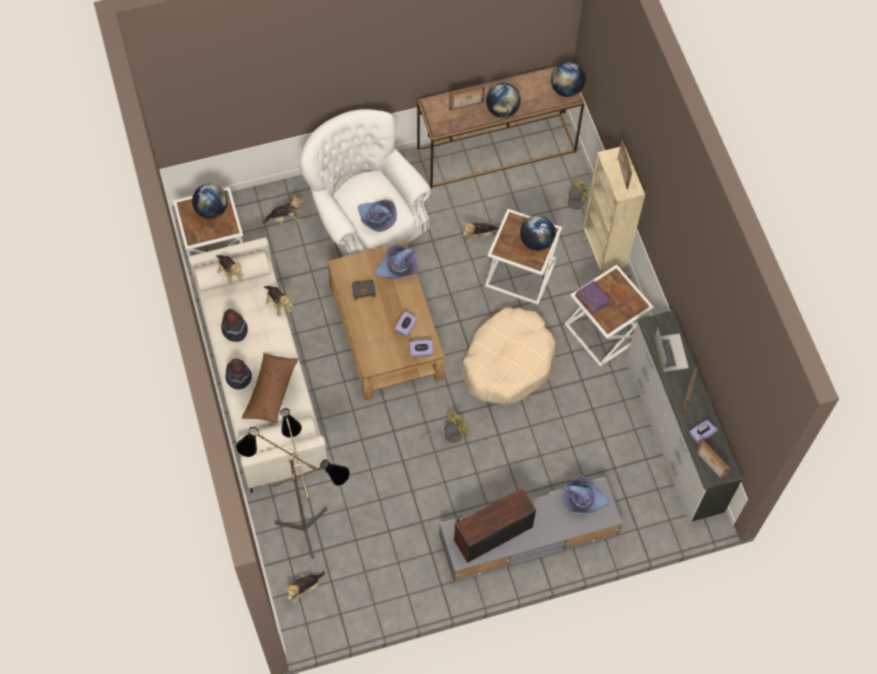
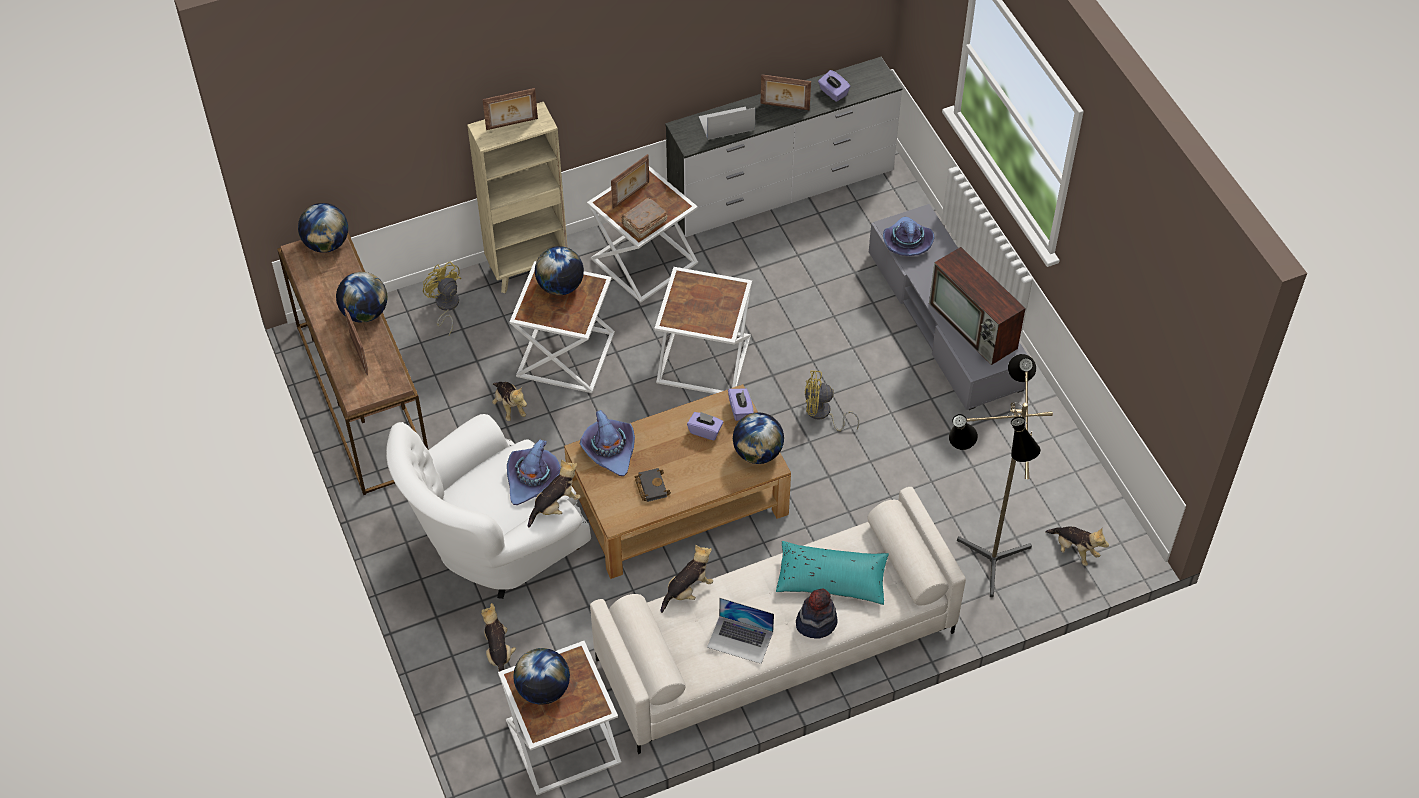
camera: 95 degrees left, 10 degrees down
plush toy [216,255,244,286] -> plush toy moved to [528,460,581,528]
hat [221,309,248,342] -> laptop [707,598,774,664]
brown pillow [242,353,299,424] -> turquoise pillow [776,541,889,605]
yellow fan [420,410,471,443] -> yellow fan turned 45 degrees counterclockwise [805,371,859,431]
beige dog bed [461,307,556,405] -> white side table [654,267,752,394]
purple book [576,281,611,314] -> brown book [622,197,668,239]
picture frame [696,438,730,481] -> picture frame moved to [611,154,649,208]
none -> globe [733,412,784,464]

